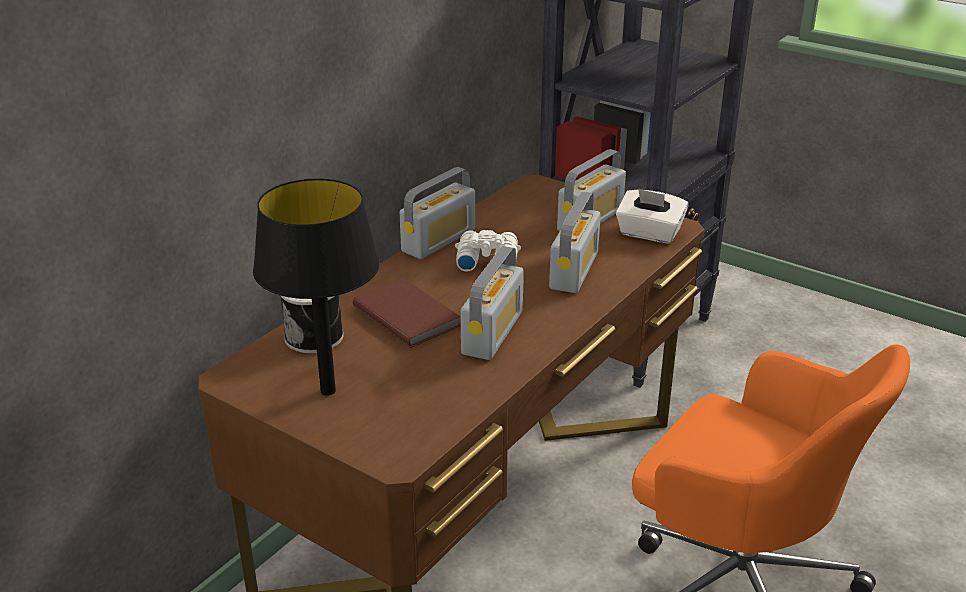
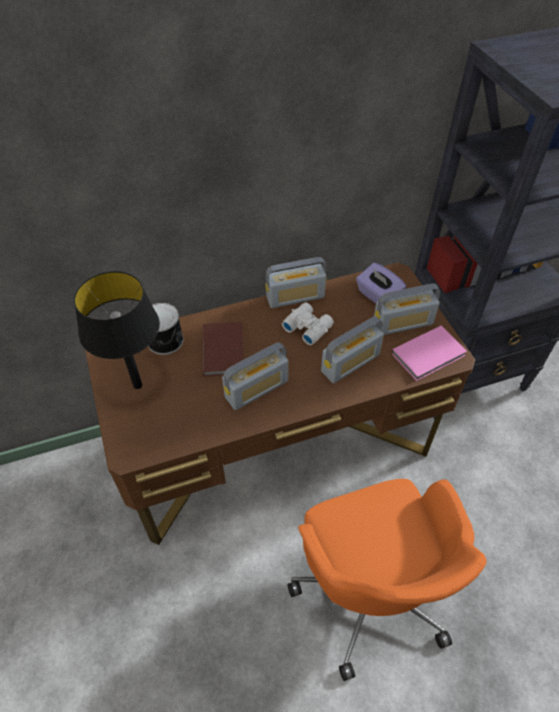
camera: 35 degrees right, 20 degrees up
white tissue box [616,188,689,244] -> pink book [391,326,467,381]
none -> purple tissue box [356,263,406,304]

